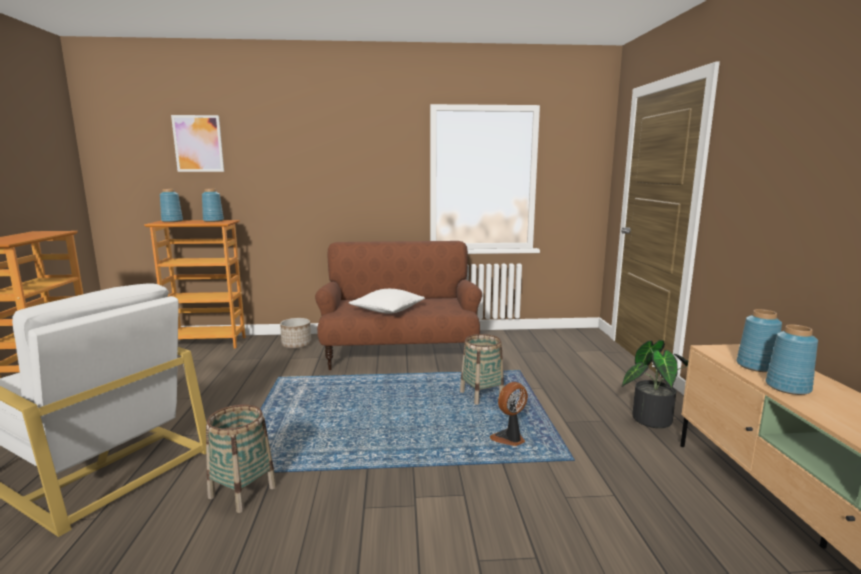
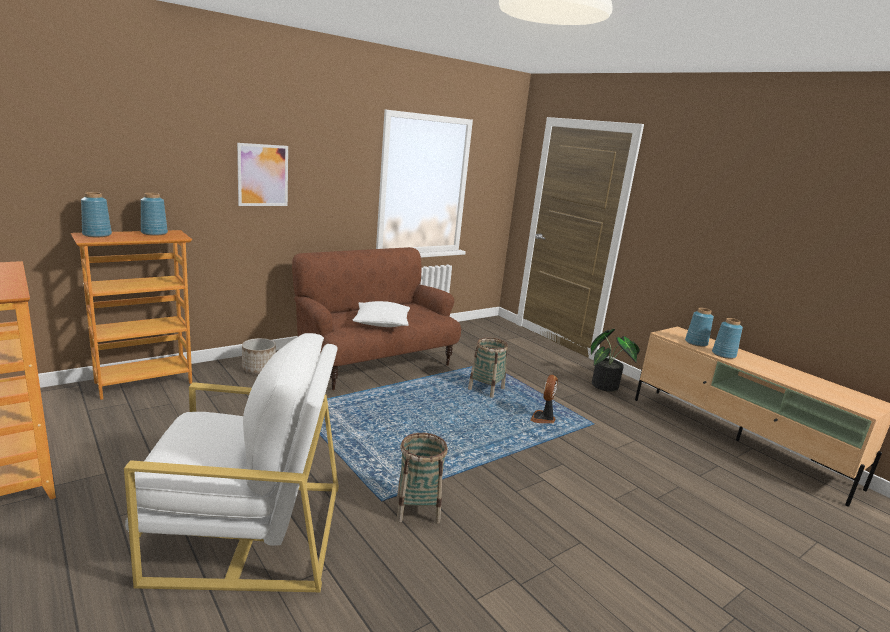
camera: 35 degrees left, 5 degrees up
picture [171,115,224,172] -> picture moved to [237,143,288,206]

